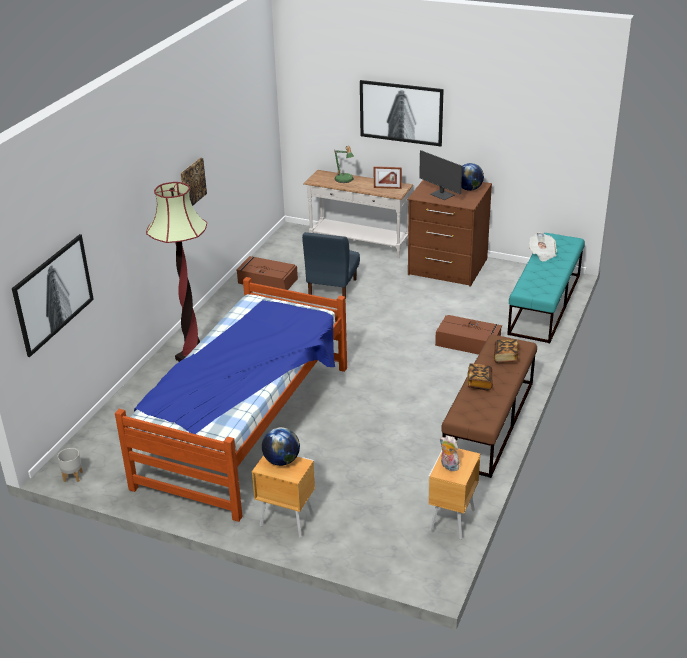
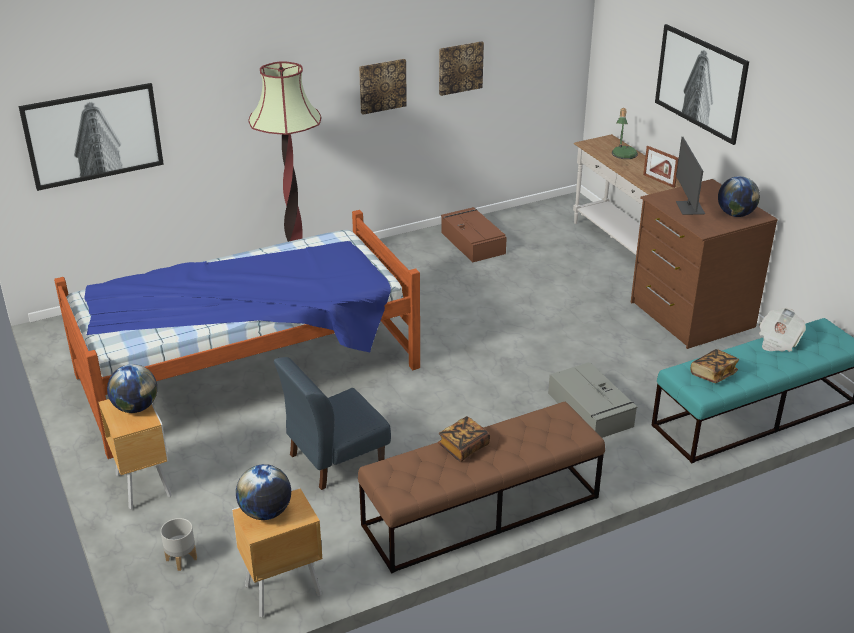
camera: 40 degrees right, 0 degrees up
grey planter [58,448,83,482] -> grey planter moved to [161,518,197,571]
blue chair [302,232,360,299] -> blue chair moved to [274,357,391,490]
brown storage box [435,315,502,355] -> grey storage box [548,363,638,438]
plush toy [440,436,459,471] -> globe [236,464,291,520]
book [494,339,519,363] -> book moved to [691,349,739,383]
none -> picture [439,41,484,96]

